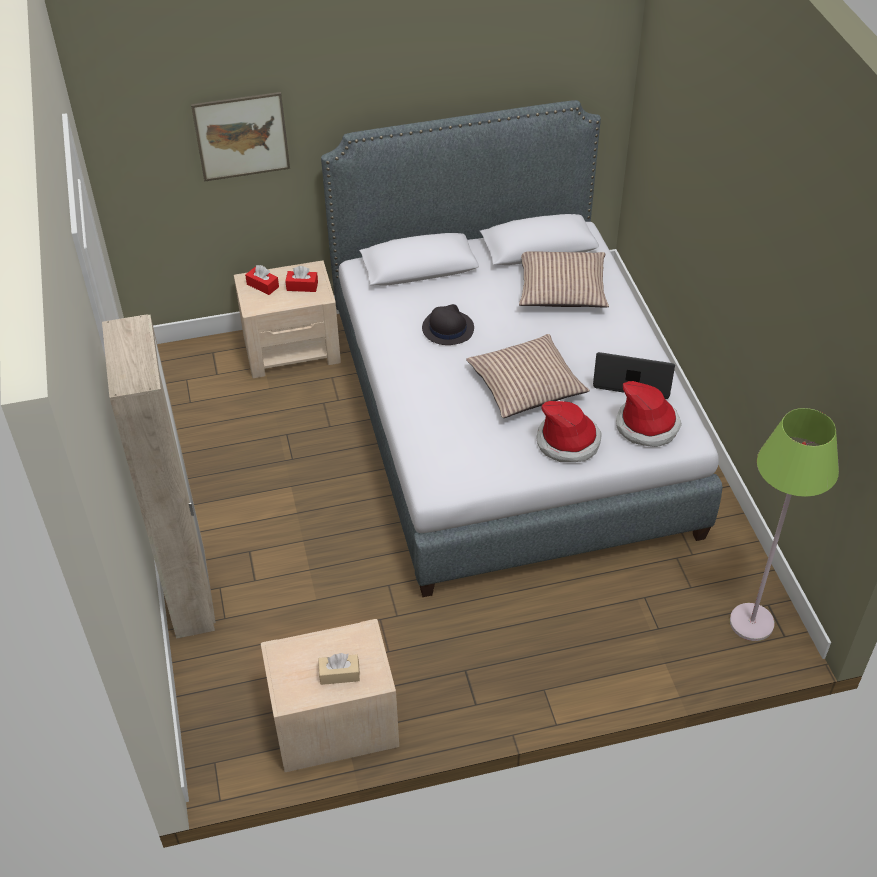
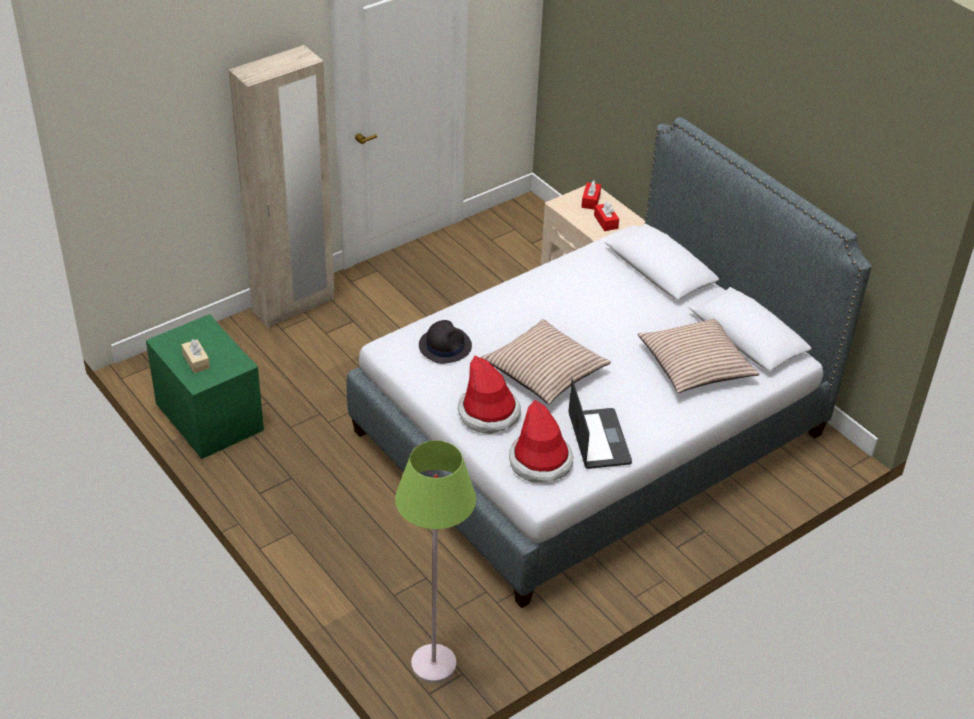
camera: 65 degrees right, 5 degrees down
picture [191,92,290,182] -> none
beige nightstand [261,619,399,772] -> green nightstand [146,314,264,459]
black hat [422,304,474,345] -> black hat moved to [419,320,472,364]

